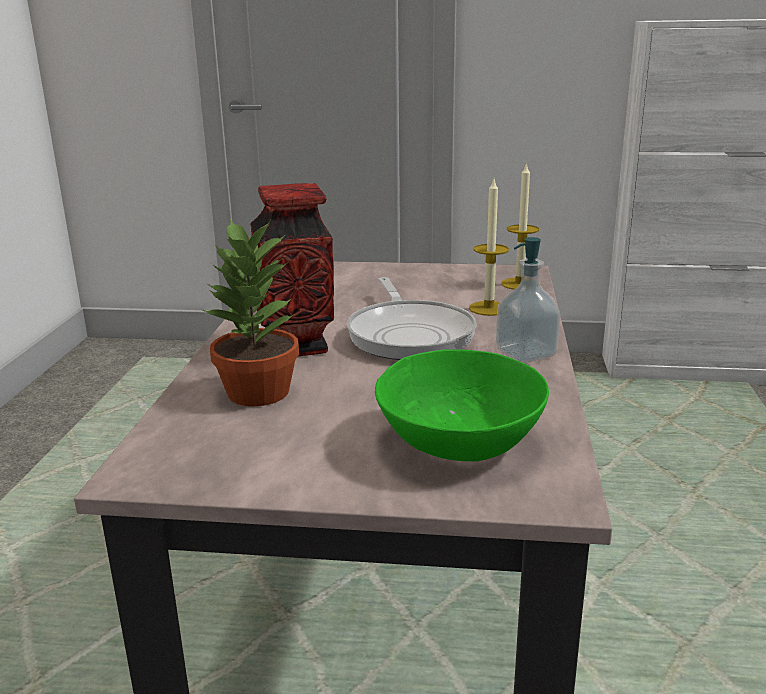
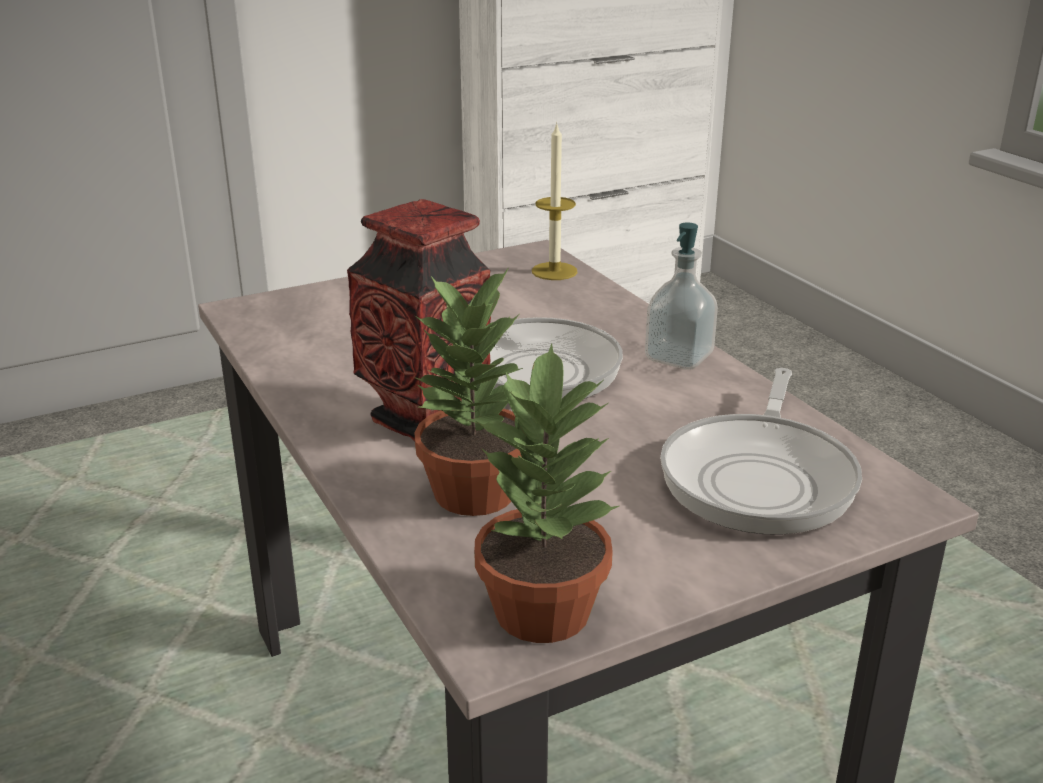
camera: 35 degrees left, 5 degrees up
green bowl [375,349,549,461] -> frying pan [660,368,862,535]
candle [469,179,509,316] -> none
none -> potted plant [474,344,619,643]

